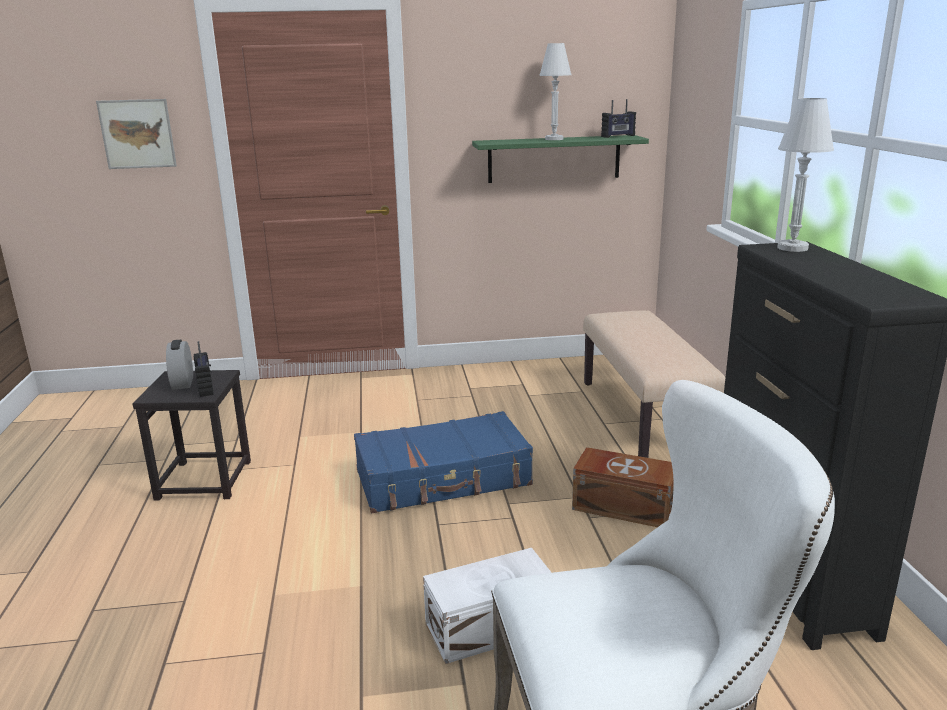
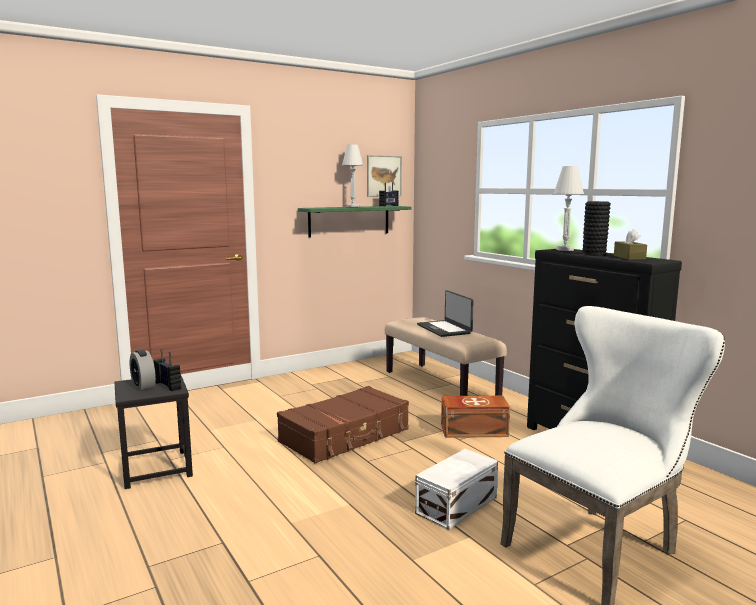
camera: 25 degrees left, 10 degrees down
picture [96,99,177,169] -> picture moved to [367,155,402,197]
blue suitcase [354,411,533,513] -> brown suitcase [277,386,409,464]
none -> laptop [417,290,474,337]
none -> black vase [582,201,611,256]
none -> brown tissue box [614,229,647,260]

